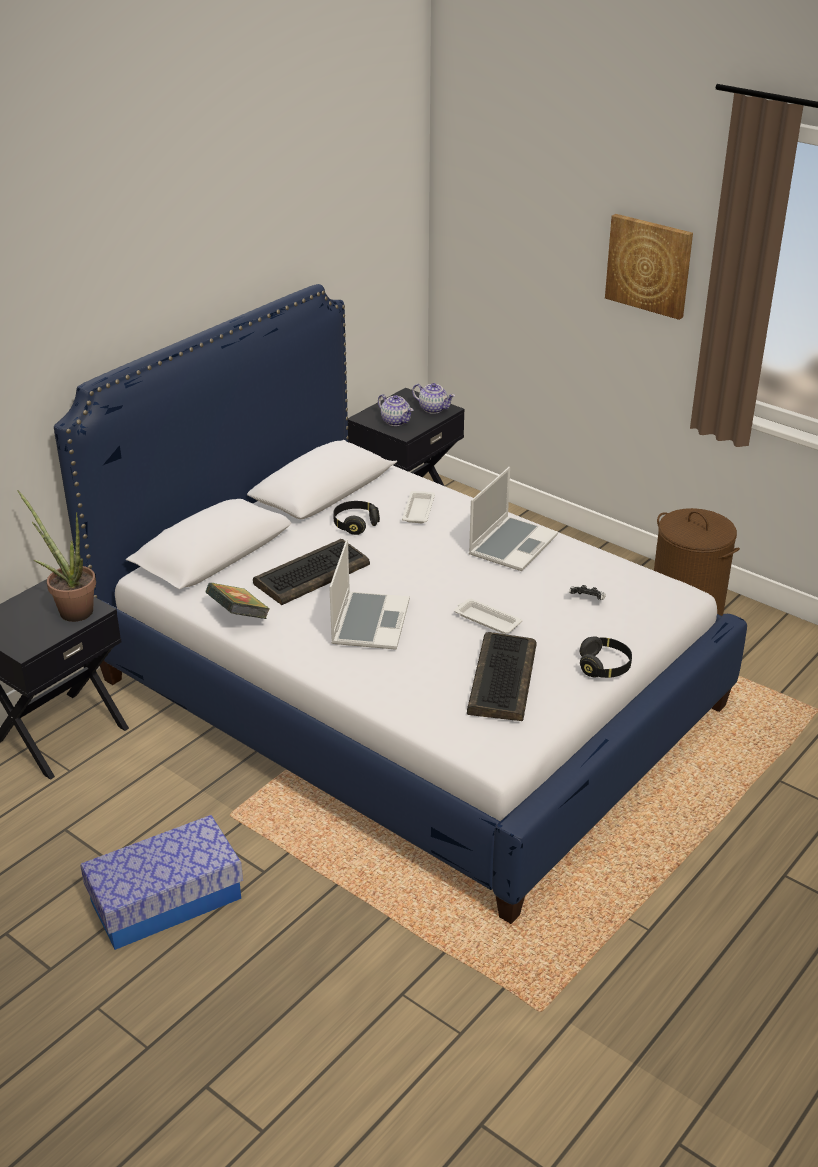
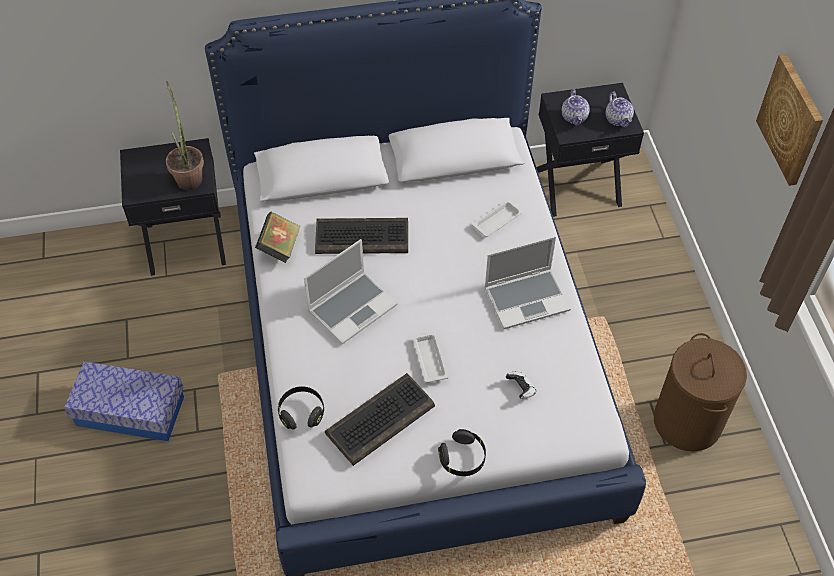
camera: 40 degrees right, 20 degrees up
black headphones [333,501,380,535] -> black headphones moved to [278,386,324,429]

